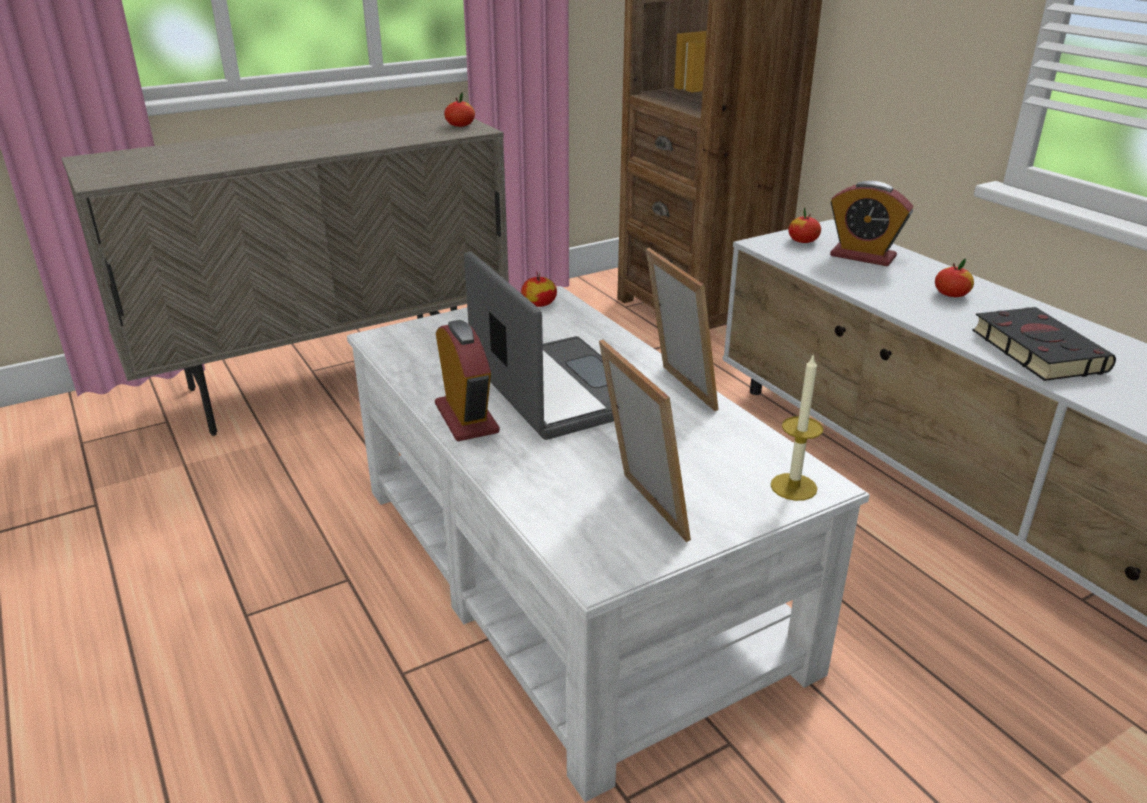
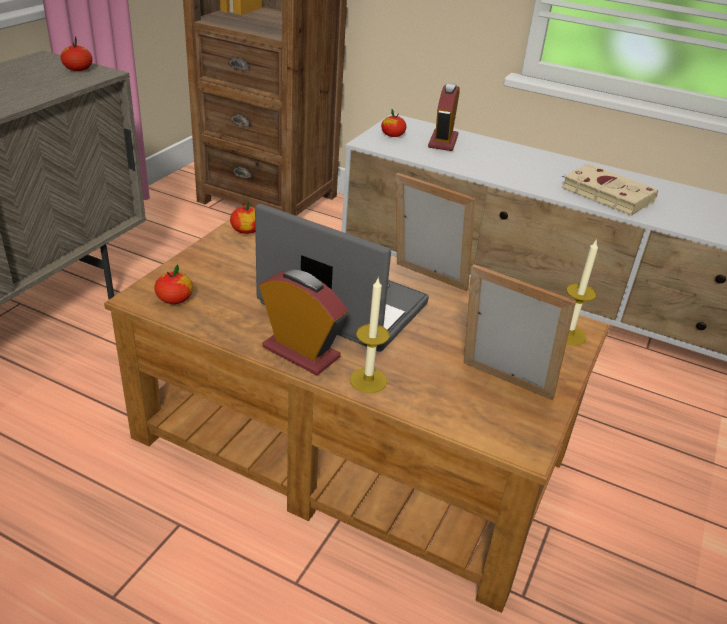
camera: 35 degrees left, 5 degrees up
white coffee table [347,286,870,802] -> brown coffee table [104,220,610,613]
alarm clock [830,181,913,266] -> alarm clock turned 105 degrees clockwise [428,83,460,151]
apple [935,259,974,297] -> apple moved to [155,265,193,304]
black book [972,307,1116,381] -> beige book [561,164,658,216]
none -> candle [350,278,390,393]

